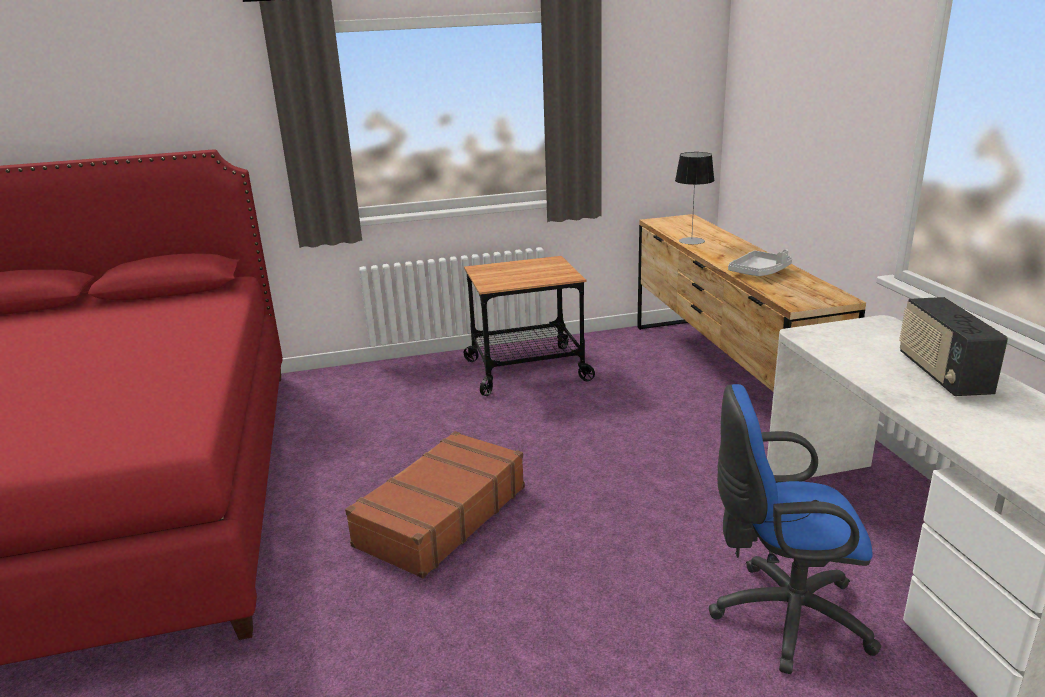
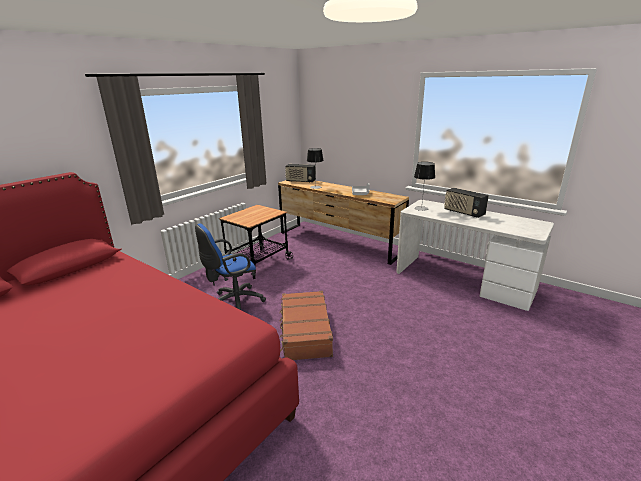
camera: 40 degrees left, 0 degrees up
blue office chair [709,384,881,674] -> blue office chair moved to [195,223,266,310]
none -> radio [285,164,316,183]
none -> table lamp [414,162,435,211]

